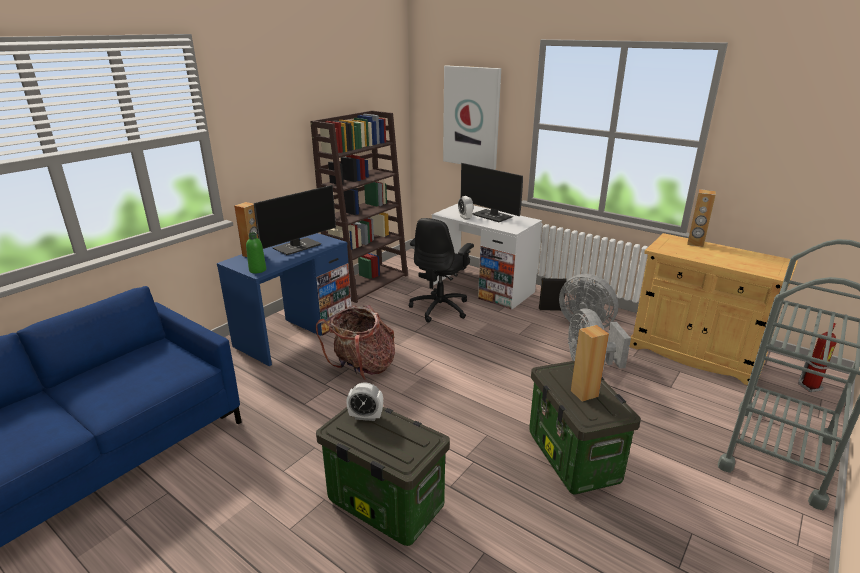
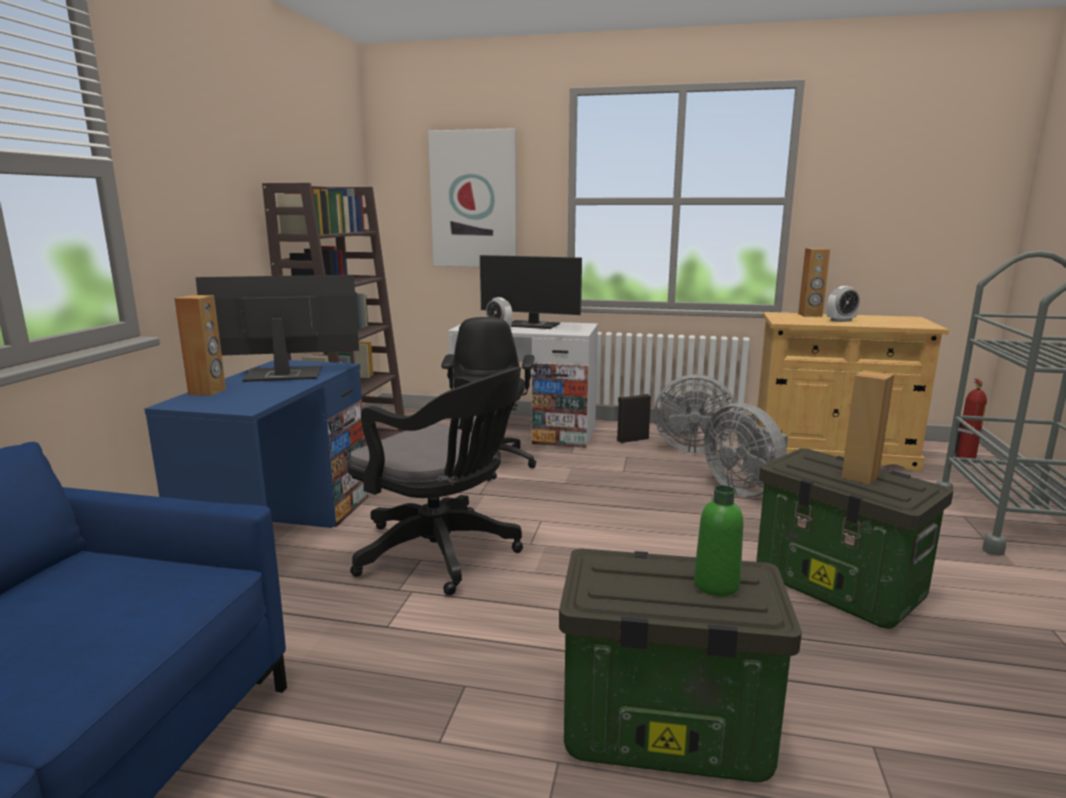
camera: 25 degrees left, 10 degrees down
green bottle [246,232,266,273] -> green bottle moved to [694,485,743,596]
monitor [254,185,336,255] -> monitor turned 120 degrees counterclockwise [196,275,359,382]
backpack [316,305,395,380] -> black office chair [347,367,523,596]
alarm clock [346,382,383,421] -> alarm clock moved to [827,286,860,322]

